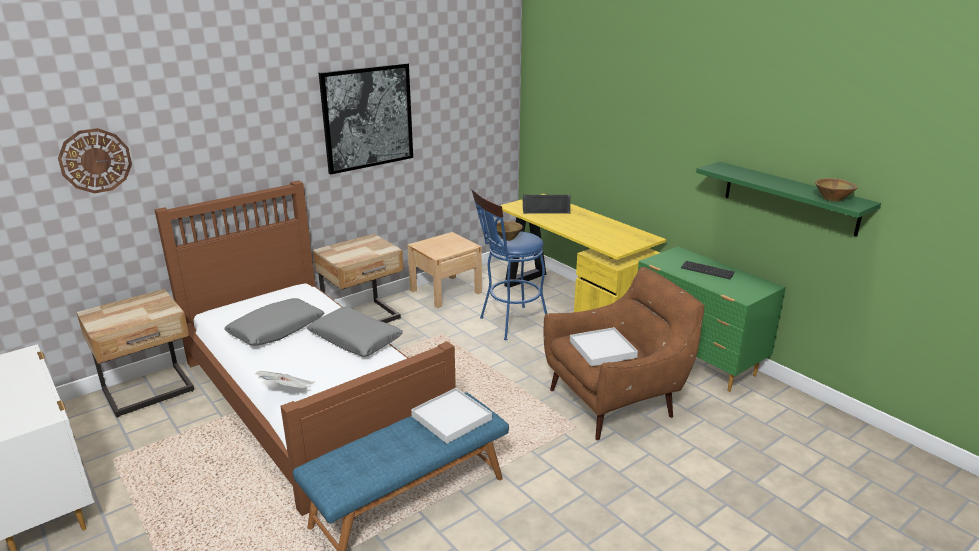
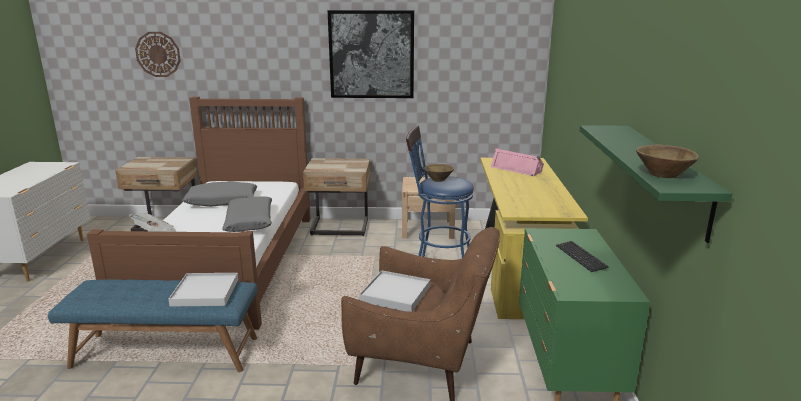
camera: 40 degrees right, 5 degrees down
black speaker [523,194,570,214] -> pink speaker [490,148,544,176]

